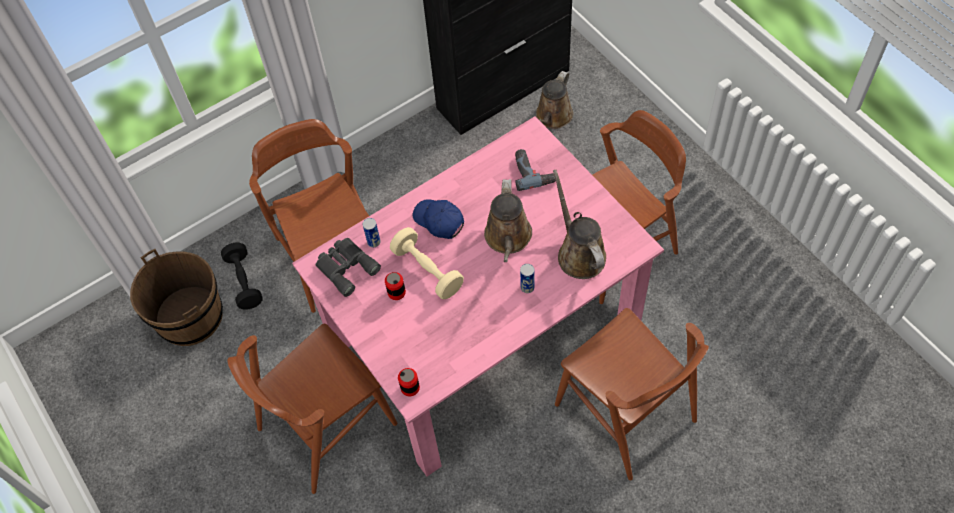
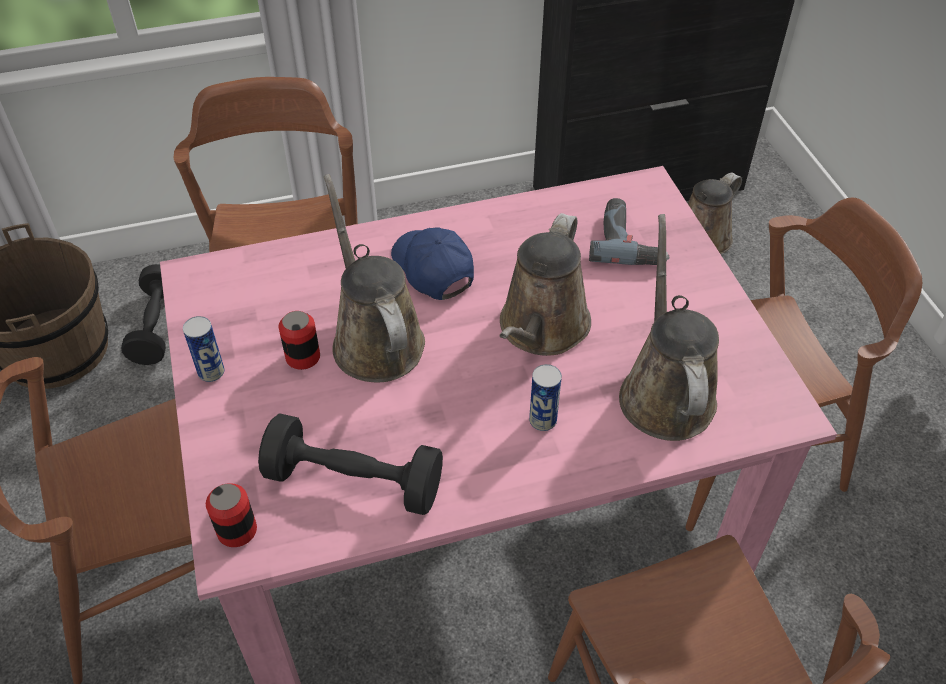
camera: 15 degrees right, 10 degrees down
grey binoculars [316,238,381,297] -> none
can [363,218,381,247] -> can moved to [183,316,225,382]
beige dumbbell [390,227,464,299] -> brown watering can [324,174,425,382]
none -> black dumbbell [258,413,443,515]

